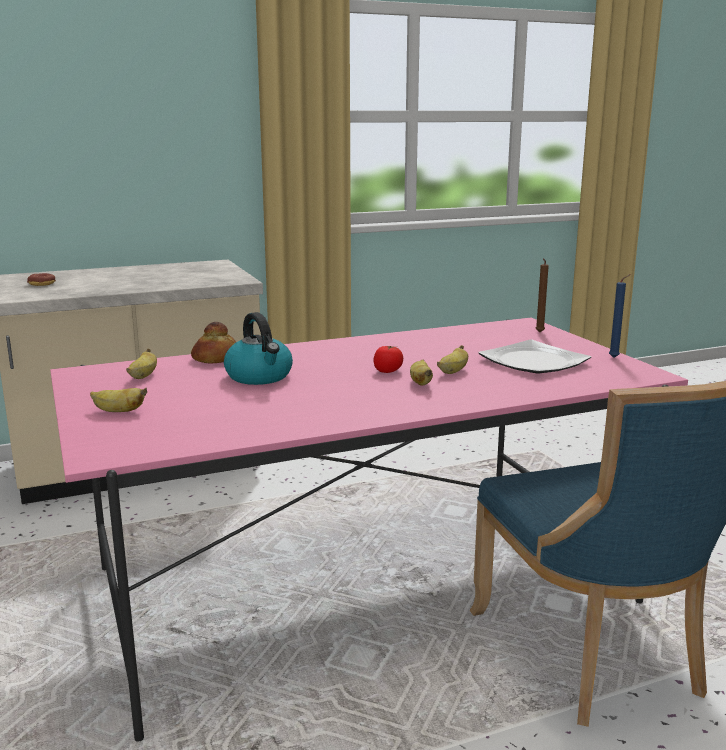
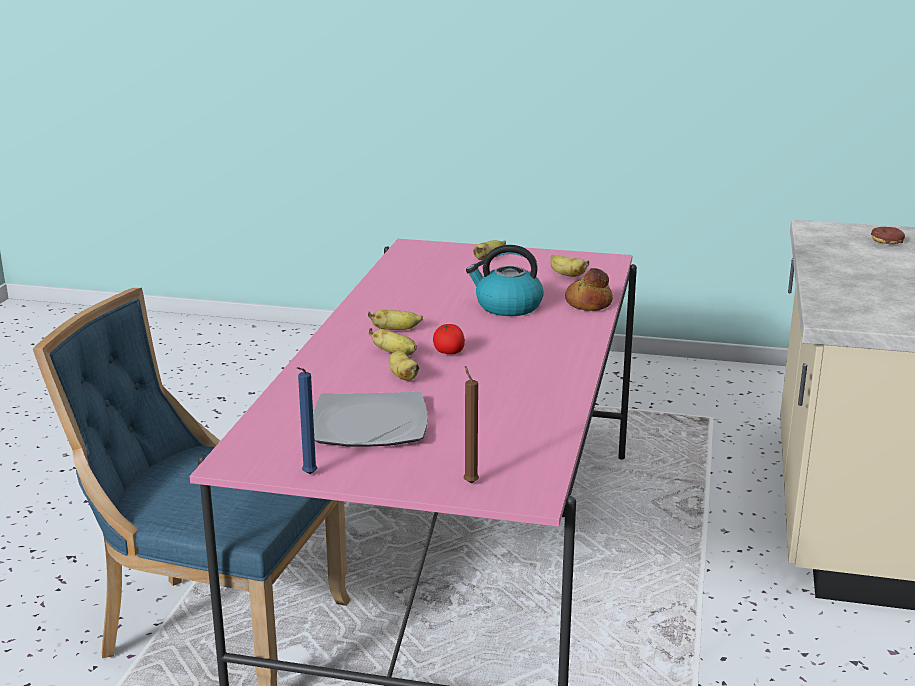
camera: 125 degrees right, 5 degrees up
none -> banana [368,310,423,330]

